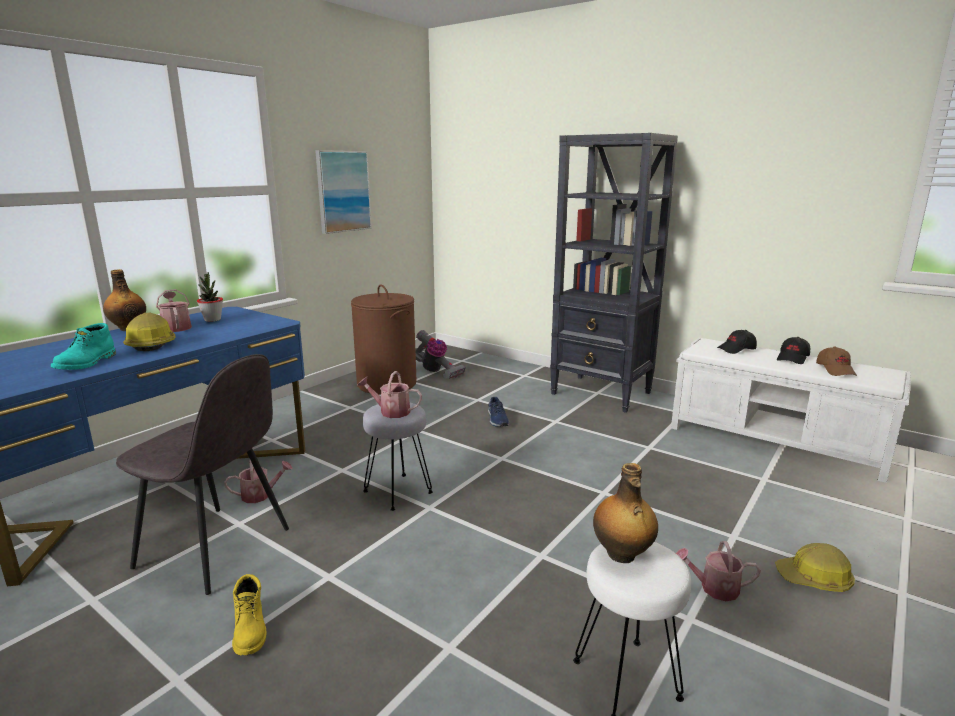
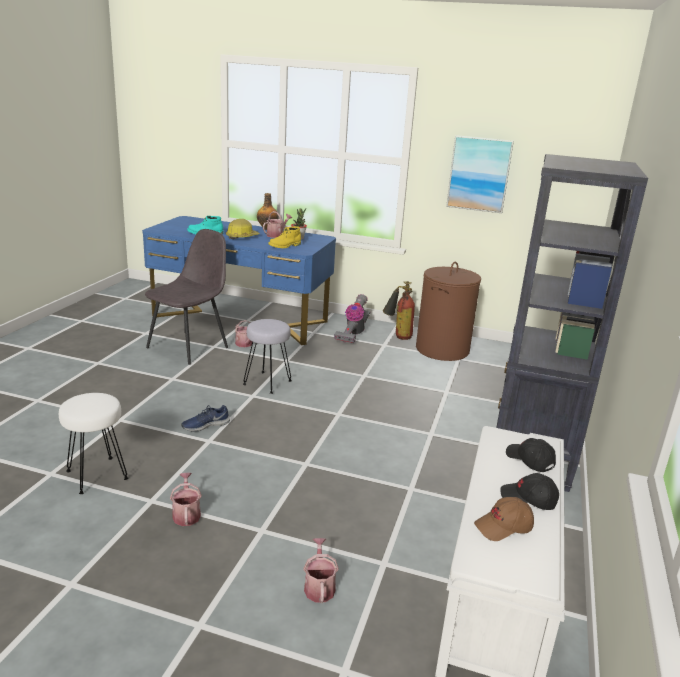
camera: 70 degrees right, 5 degrees up
grey chair [116,354,289,595] -> grey chair turned 150 degrees counterclockwise [145,229,228,365]
yellow boot [232,574,266,655] -> yellow boot moved to [268,226,301,248]
watering can [358,371,422,418] -> watering can moved to [303,538,339,603]
vacuum cleaner [415,330,466,379] -> vacuum cleaner moved to [334,294,370,343]
blue shoe [488,397,509,427] -> blue shoe moved to [181,405,230,432]
bottle [593,463,658,563] -> none
hard hat [775,543,855,592] -> none
none -> fire extinguisher [383,281,415,340]

